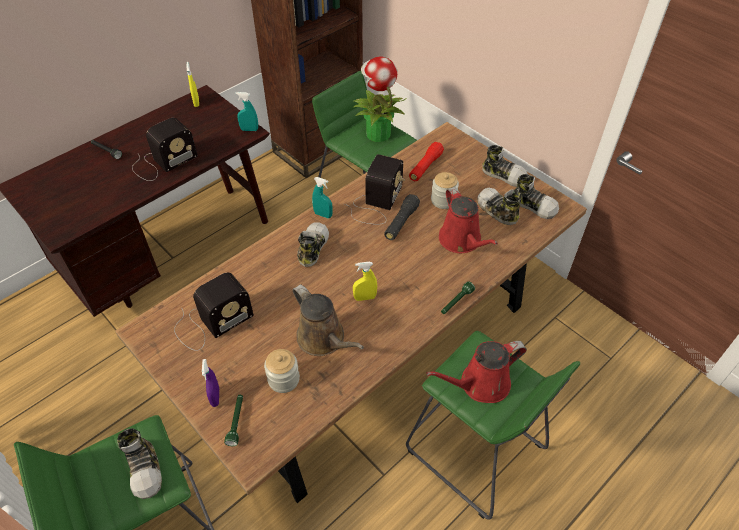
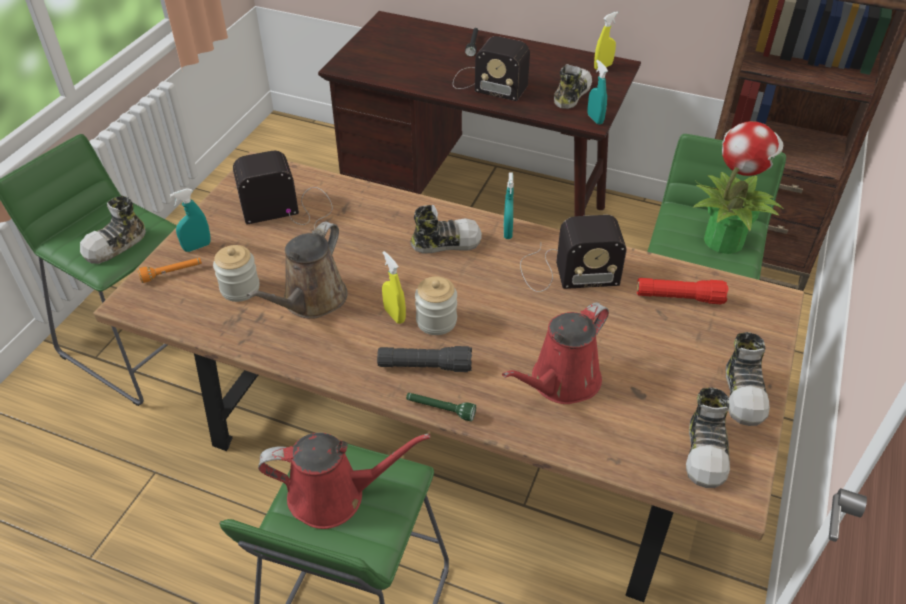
camera: 65 degrees right, 5 degrees down
radio [174,273,254,351] -> radio turned 135 degrees clockwise [233,151,333,228]
purple spray bottle [202,359,219,407] -> turquoise spray bottle [170,188,211,252]
green flashlight [224,395,243,446] -> orange flashlight [138,258,202,283]
black flashlight [384,194,420,240] -> black flashlight moved to [377,346,472,372]
red watering can [426,341,527,403] -> red watering can turned 135 degrees clockwise [258,433,430,529]
jar [431,172,459,209] -> jar moved to [415,277,457,335]
shoe [478,188,523,225] -> shoe moved to [554,64,592,109]

